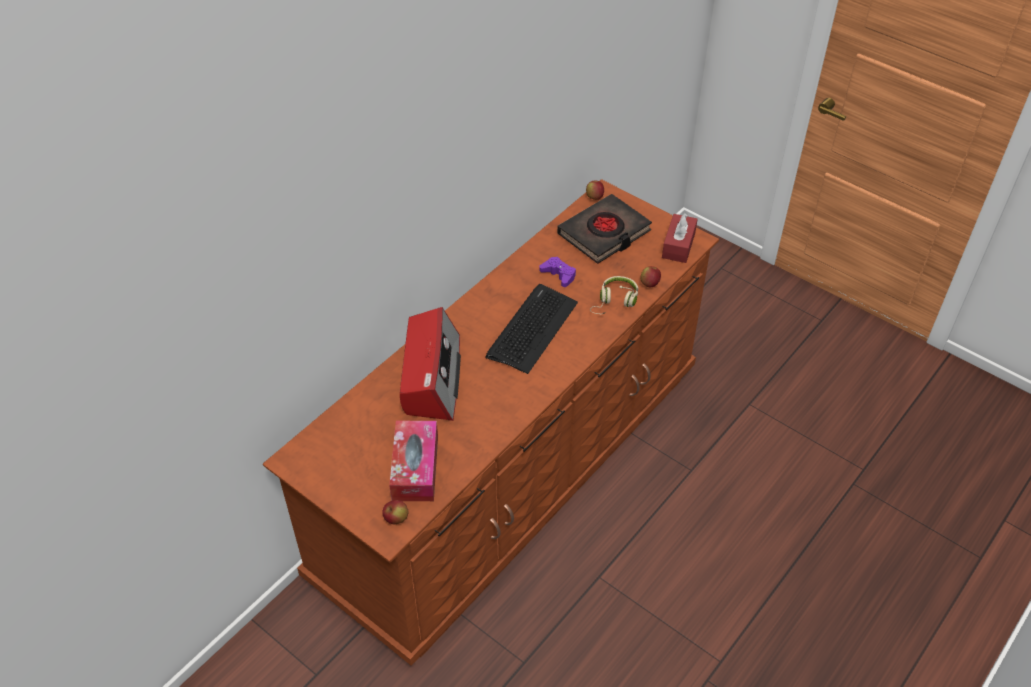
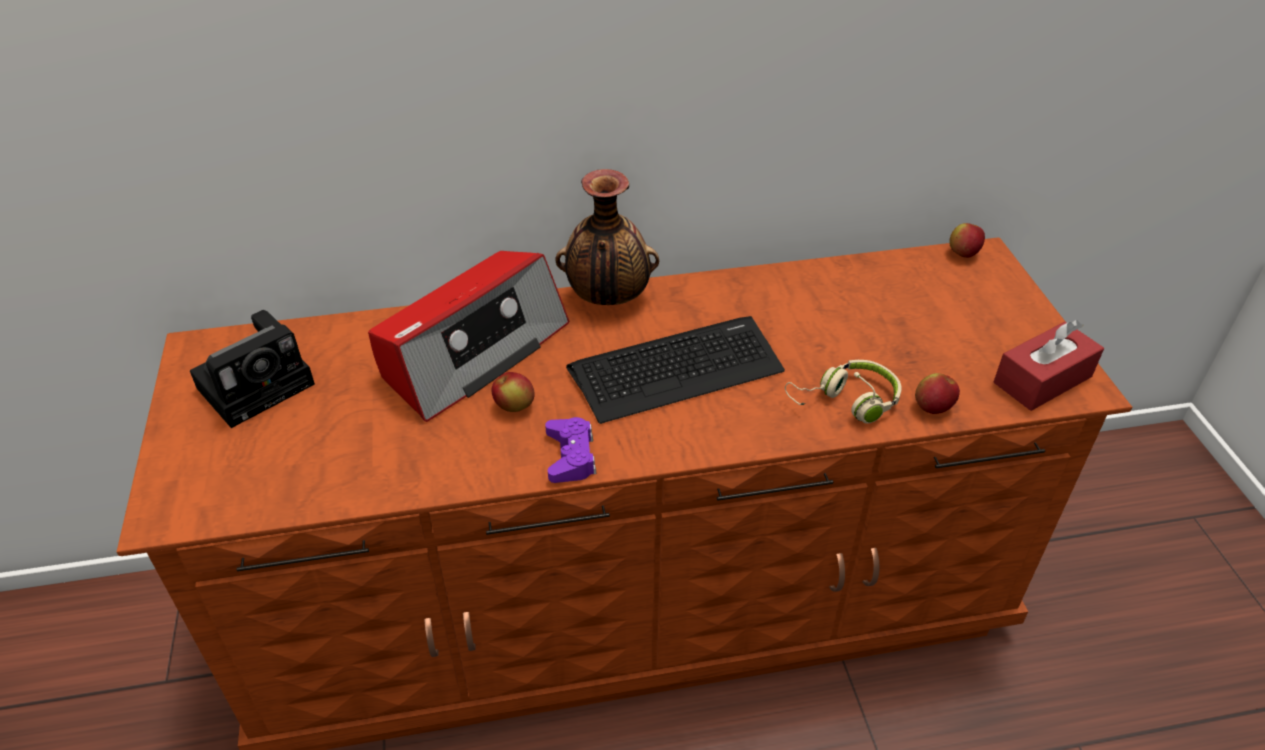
camera: 40 degrees right, 5 degrees down
apple [382,500,409,524] -> apple moved to [491,372,535,412]
tissue box [389,421,438,501] -> none
purple game controller [539,257,576,287] -> purple game controller moved to [545,417,596,483]
black book [557,194,652,264] -> none
none -> camera [190,310,315,428]
none -> vase [555,169,659,305]

